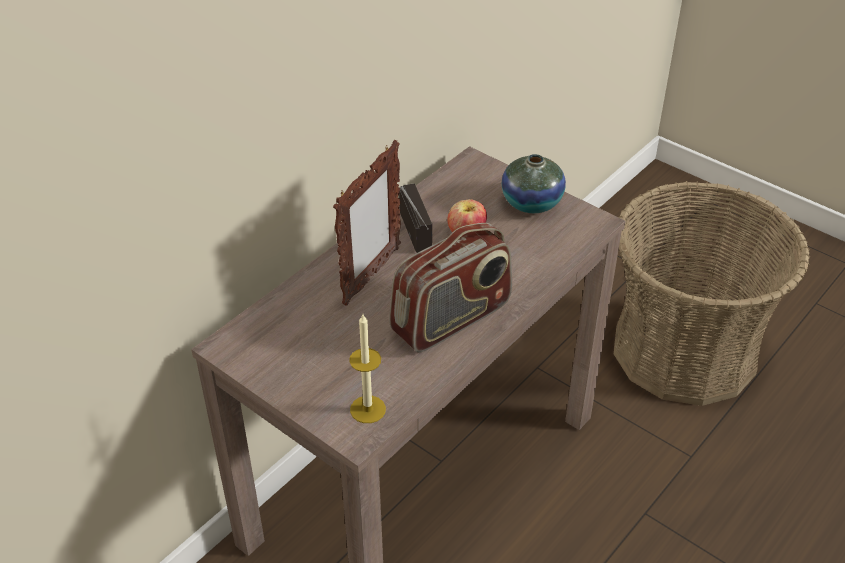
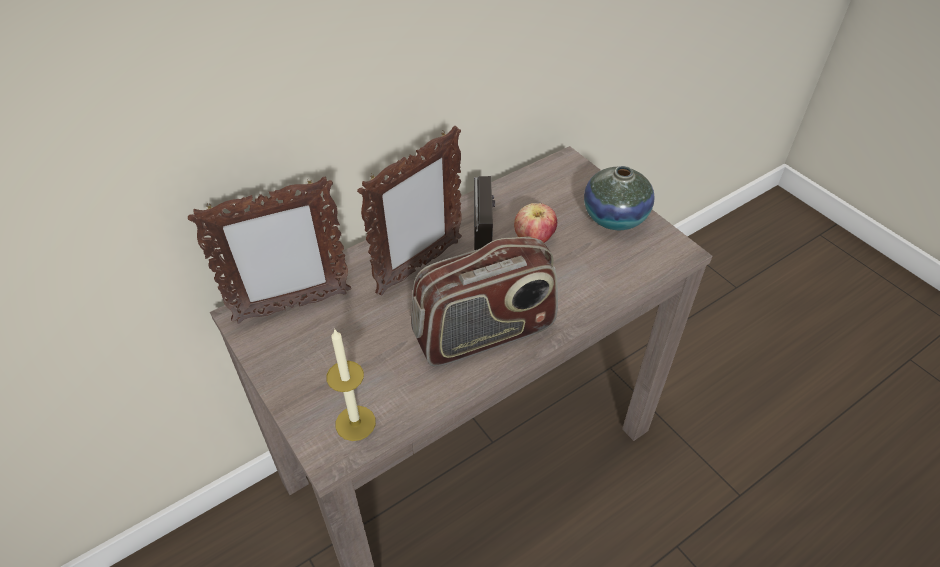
camera: 15 degrees right, 5 degrees up
basket [614,181,810,406] -> none
none -> picture frame [188,177,351,324]

